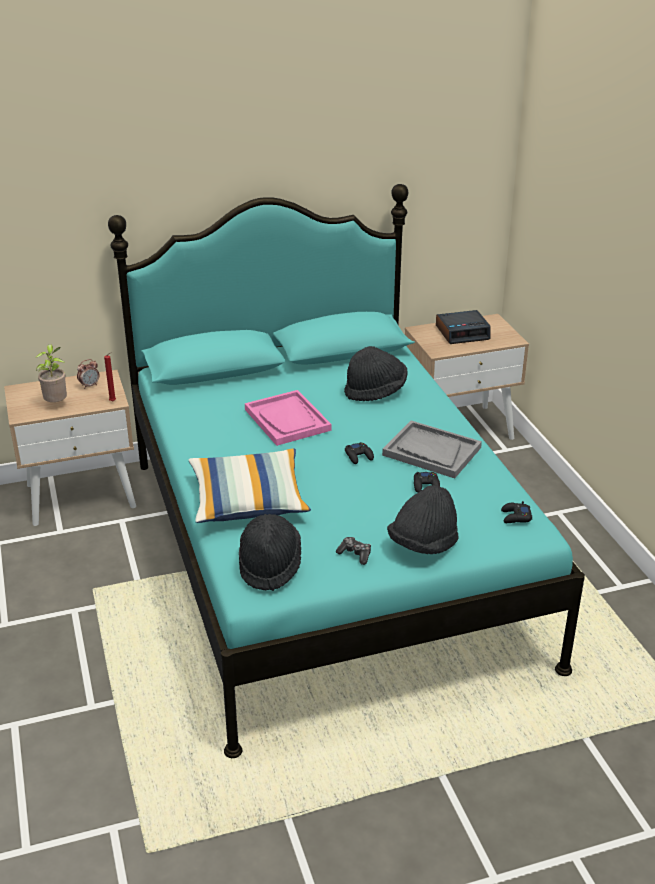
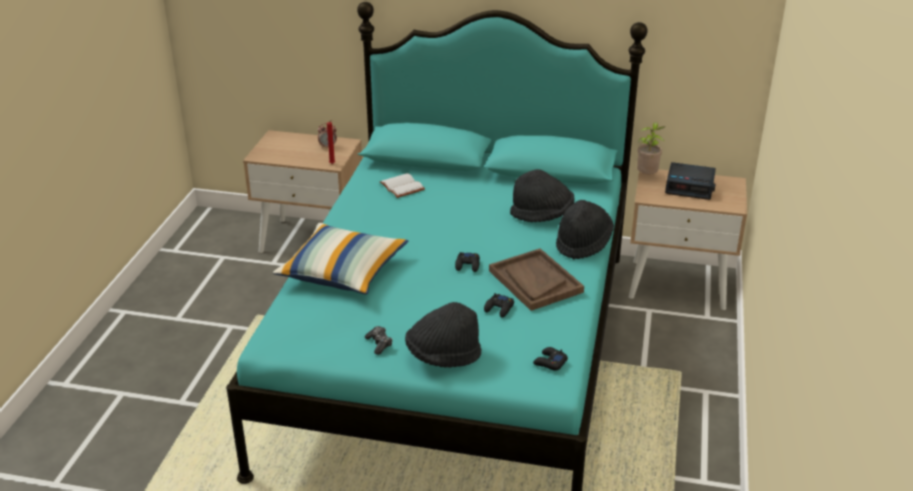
camera: 30 degrees right, 0 degrees up
potted plant [35,344,67,402] -> potted plant moved to [637,122,665,174]
black hat [239,514,301,591] -> black hat moved to [556,200,614,259]
pink tray [245,390,331,446] -> none
grey tray [382,420,482,478] -> brown tray [489,248,584,311]
none -> white book [380,173,425,198]

